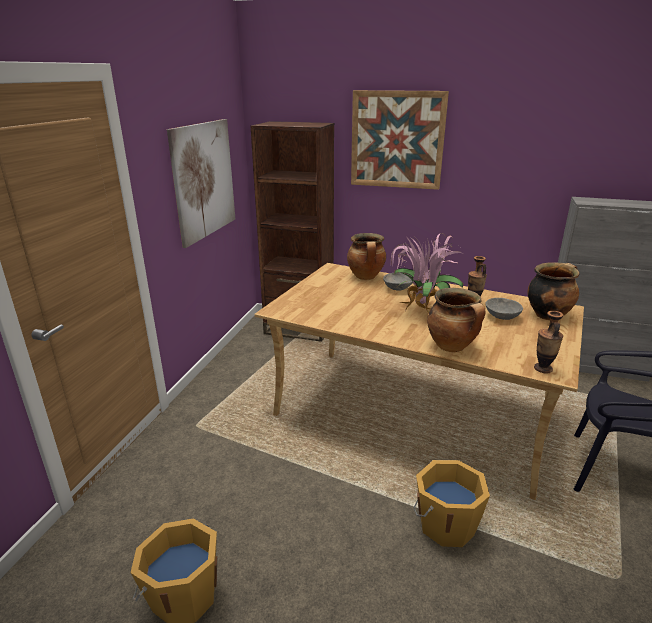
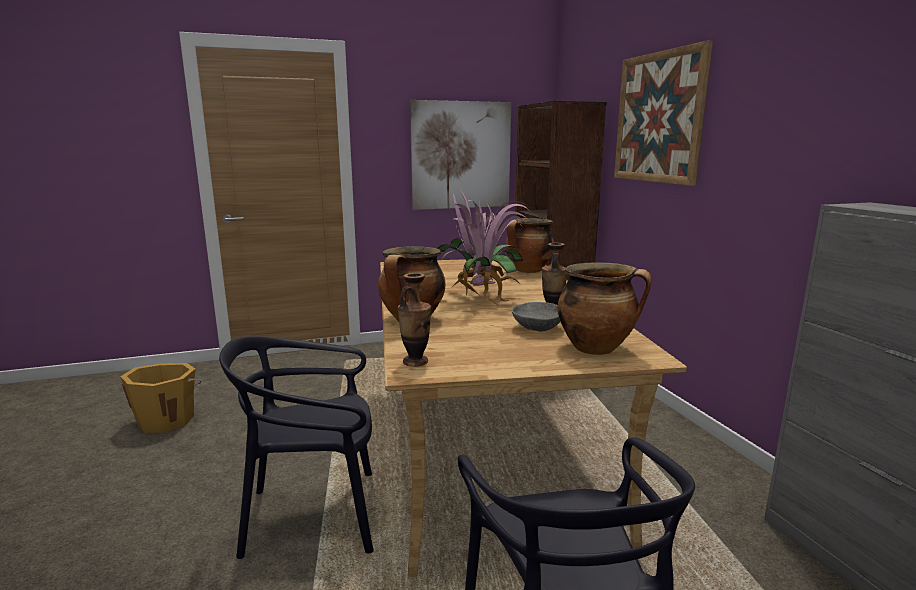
camera: 55 degrees right, 10 degrees down
grey bowl [383,273,414,291] -> none
orange bucket [414,460,490,547] -> black chair [219,336,374,559]

